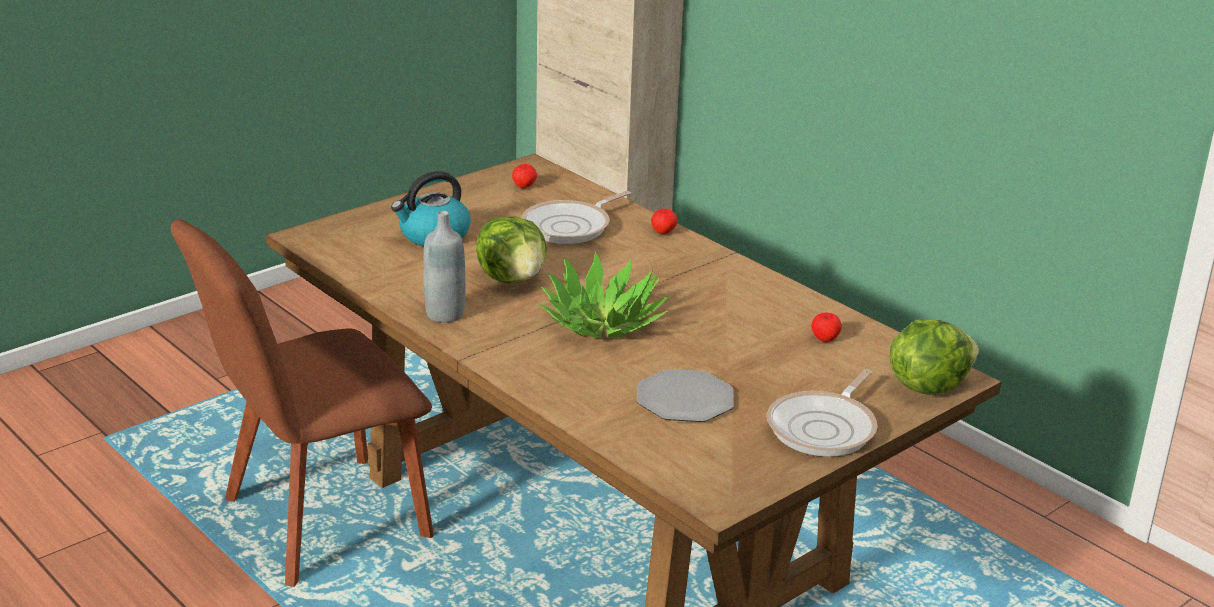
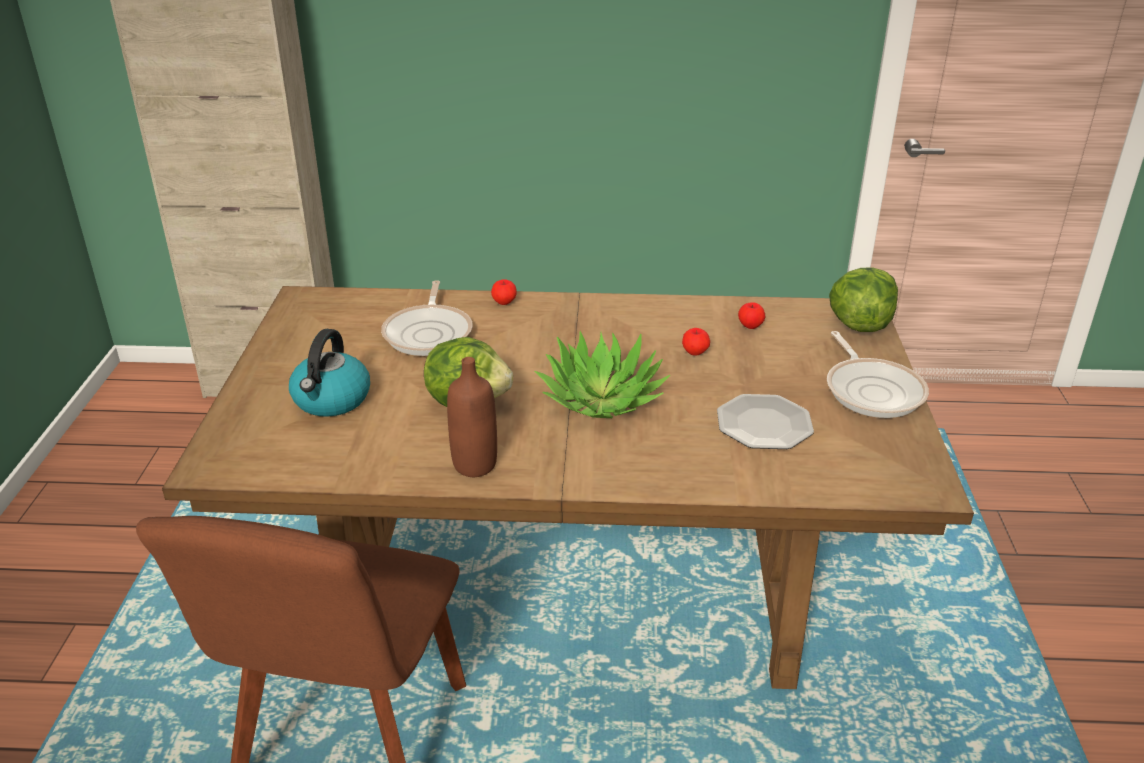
camera: 45 degrees left, 5 degrees up
grey bottle [423,211,465,323] -> brown bottle [447,357,497,477]
apple [512,164,537,188] -> apple moved to [682,328,710,356]

